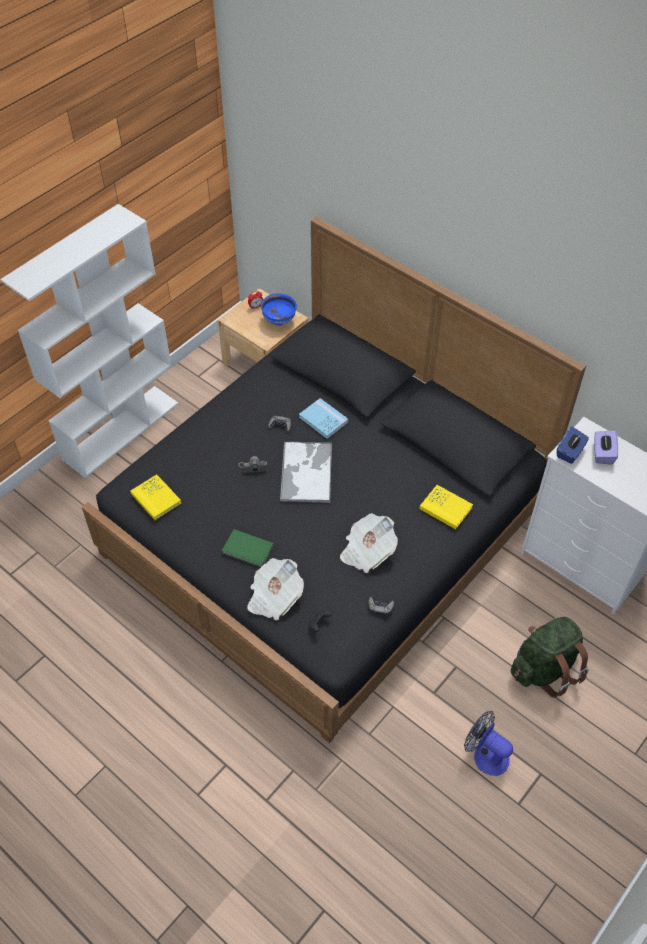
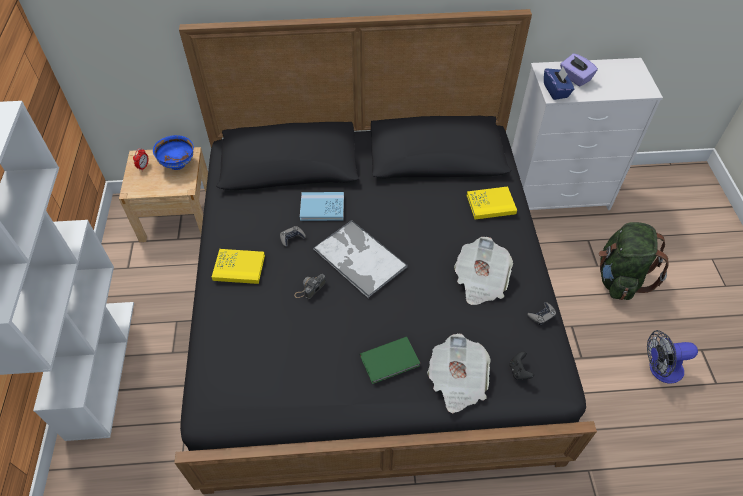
camera: 45 degrees left, 0 degrees up
yellow book [130,474,181,520] -> yellow book moved to [212,249,265,284]

